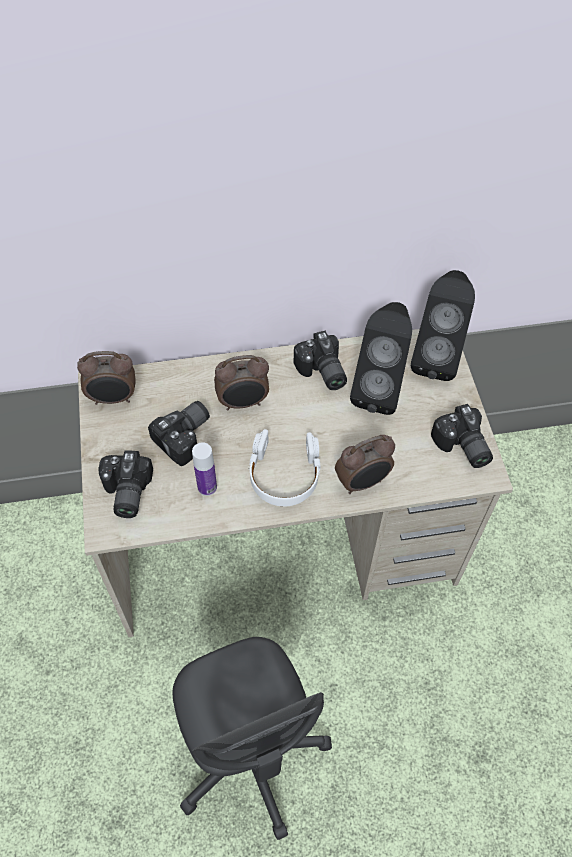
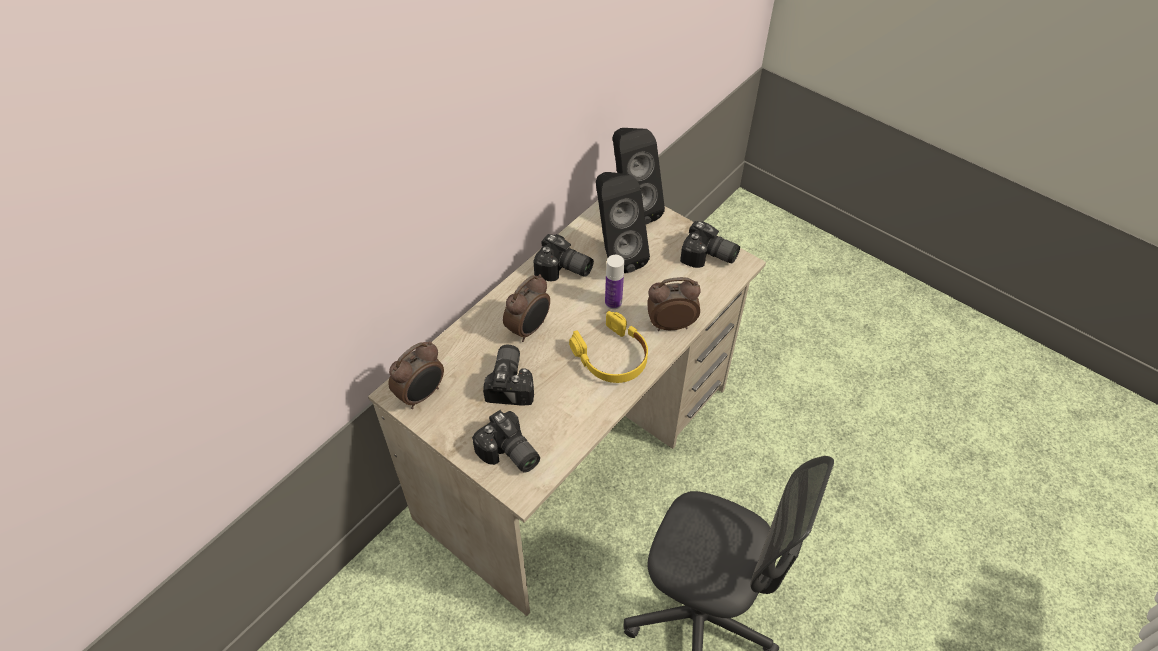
camera: 40 degrees left, 5 degrees down
bottle [192,442,217,496] -> bottle moved to [605,255,624,309]
white headphones [249,429,321,507] -> yellow headphones [569,311,648,383]
alarm clock [335,435,395,494] -> alarm clock turned 120 degrees counterclockwise [648,277,701,331]

